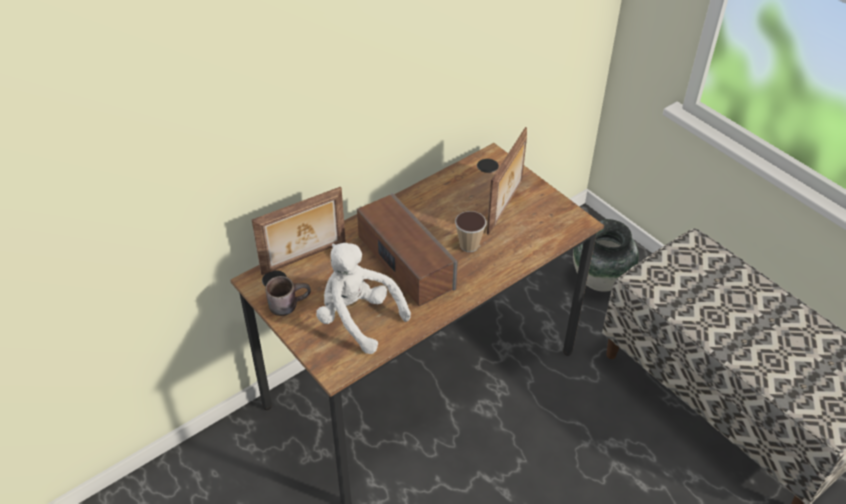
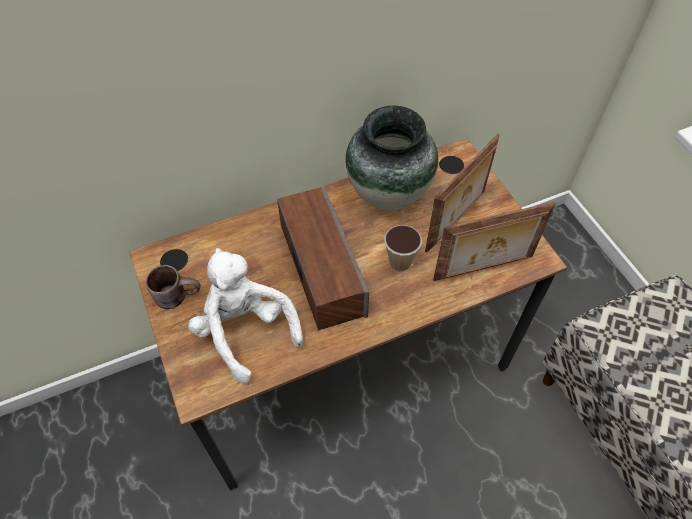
camera: 15 degrees right, 10 degrees up
picture frame [252,186,346,275] -> picture frame moved to [433,201,556,281]
vase [573,219,639,292] -> vase moved to [345,106,438,211]

